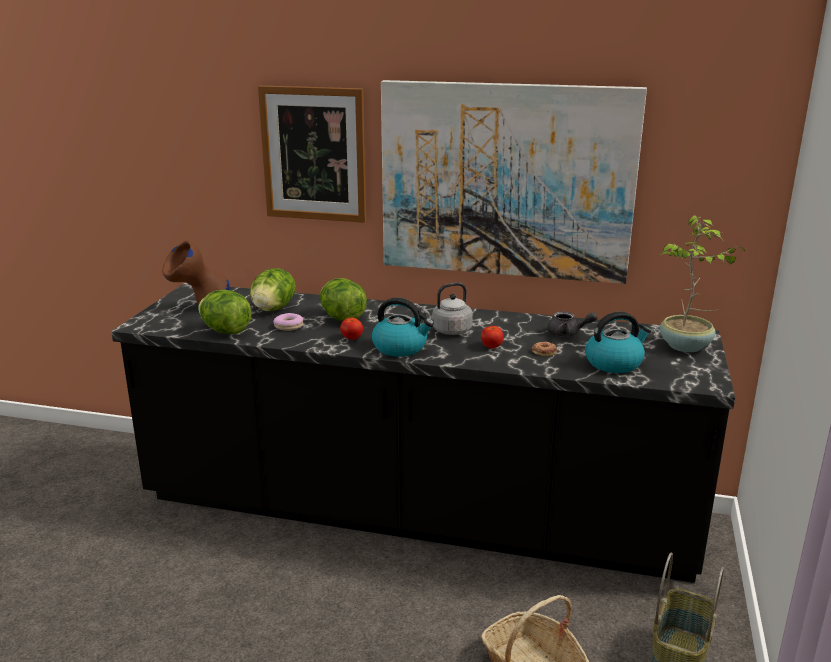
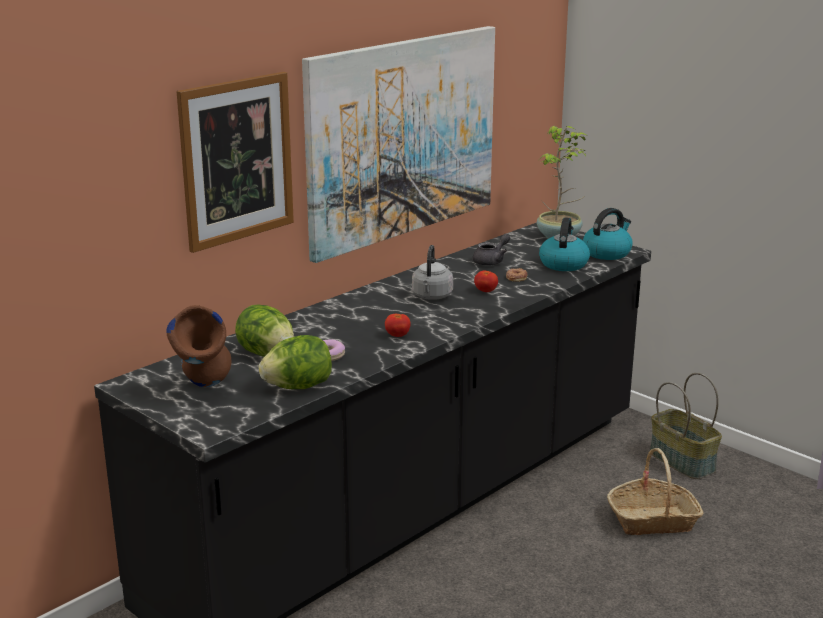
camera: 60 degrees left, 0 degrees up
lettuce [320,278,367,321] -> none
kettle [372,298,434,357] -> kettle moved to [583,208,632,260]

